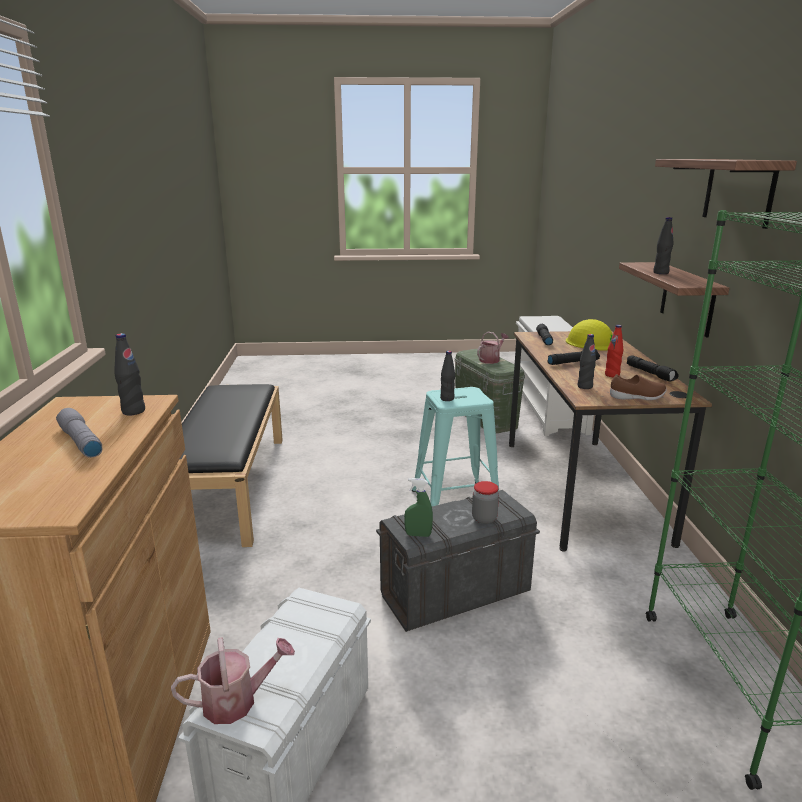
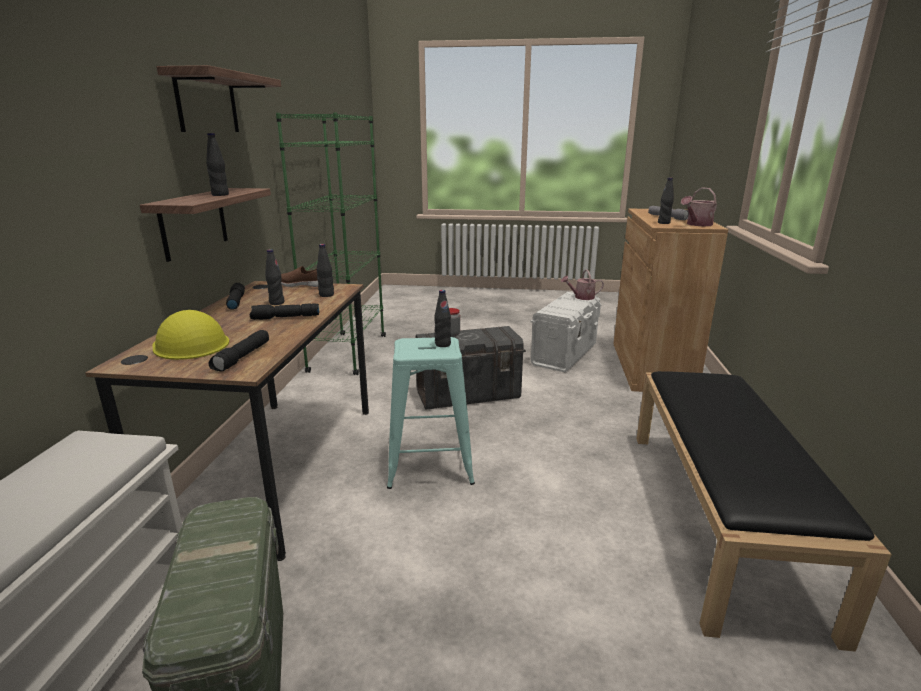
camera: 170 degrees left, 0 degrees up
green spray bottle [404,478,433,537] -> none
watering can [477,332,509,364] -> watering can moved to [681,187,717,226]
red bottle [605,325,623,377] -> black bottle [265,249,285,305]

